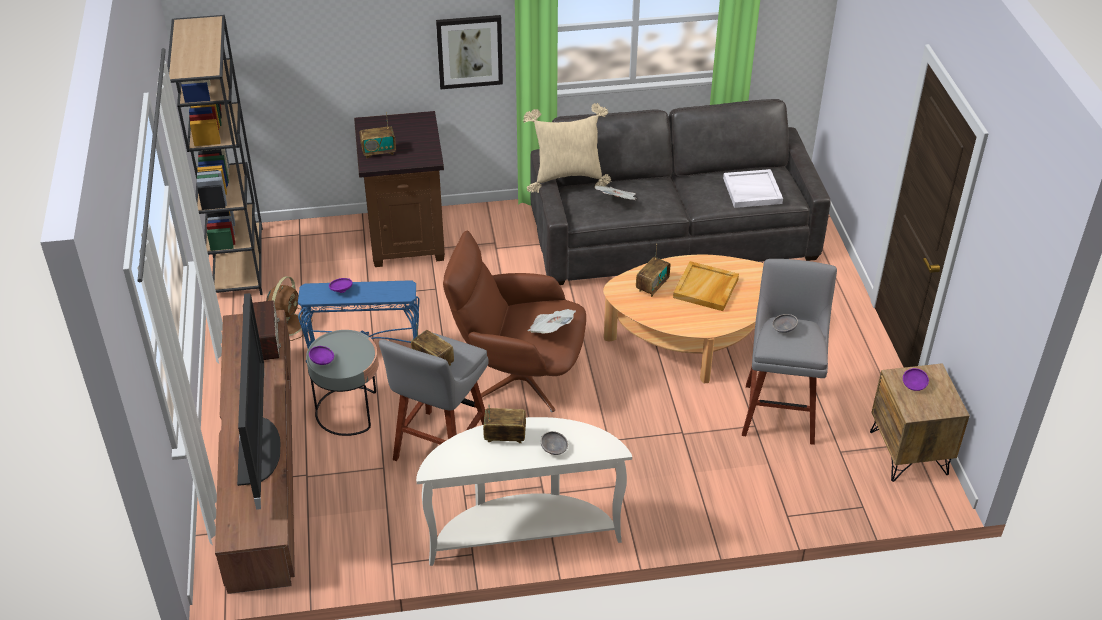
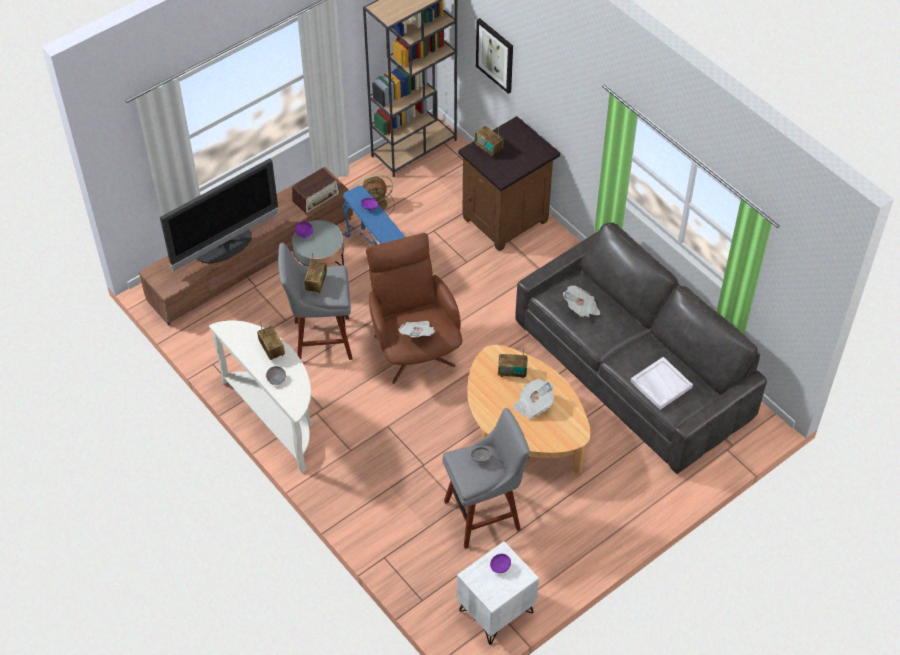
camera: 60 degrees right, 10 degrees up
picture [436,15,503,89] -> picture moved to [476,18,513,94]
beige pillow [523,103,611,193] -> none
beige tray [673,261,739,311] -> newspaper [513,379,554,419]
brown nightstand [870,363,970,482] -> white nightstand [457,541,539,645]

